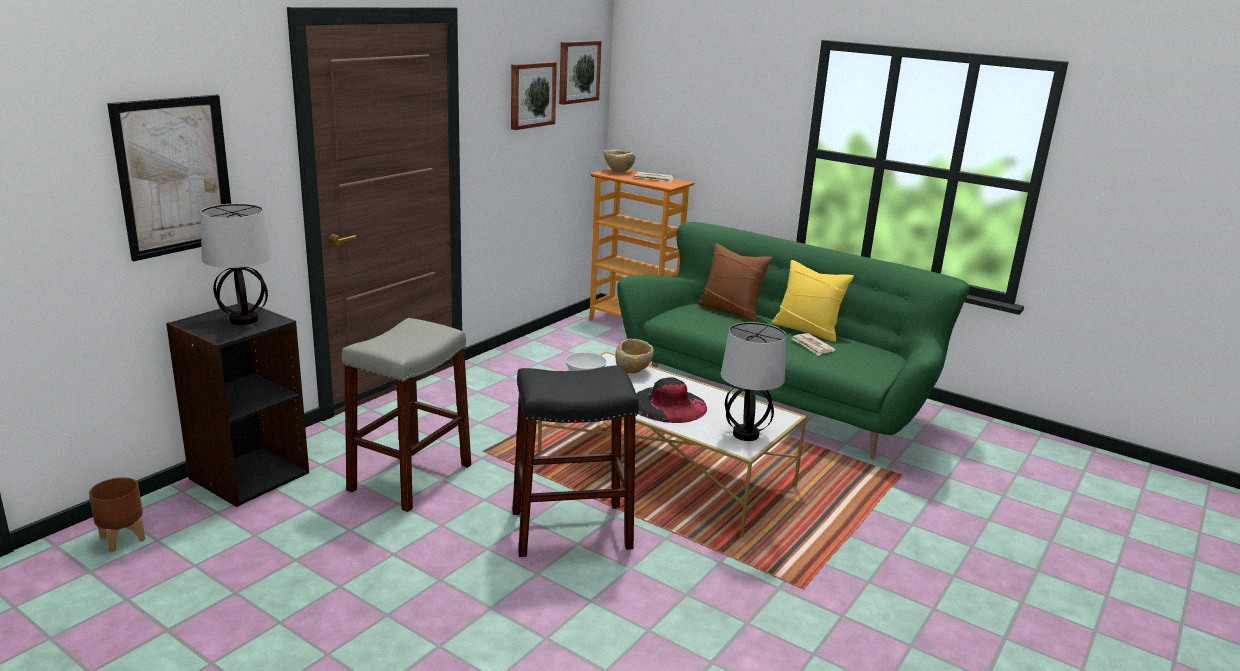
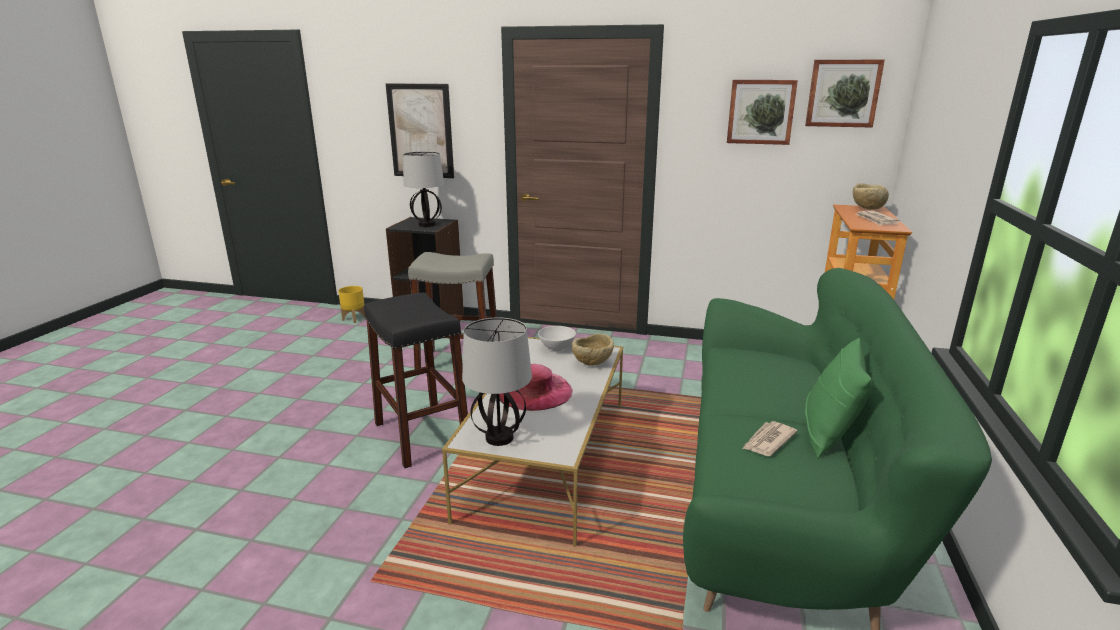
camera: 70 degrees right, 0 degrees up
brown planter [89,477,145,552] -> yellow planter [338,286,365,323]
black hat [636,377,707,423] -> pink hat [499,364,573,411]
brown pillow [698,243,772,321] -> none
yellow pillow [772,260,854,342] -> green pillow [805,338,873,458]

